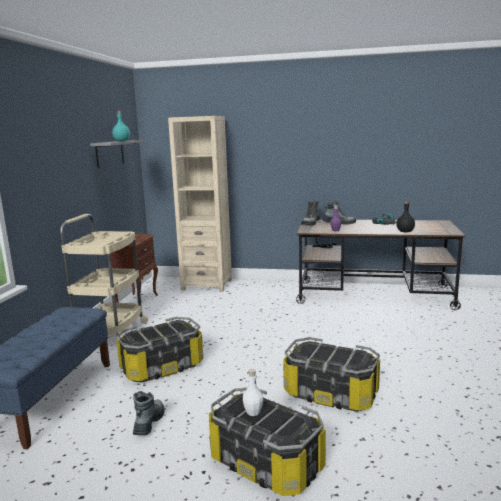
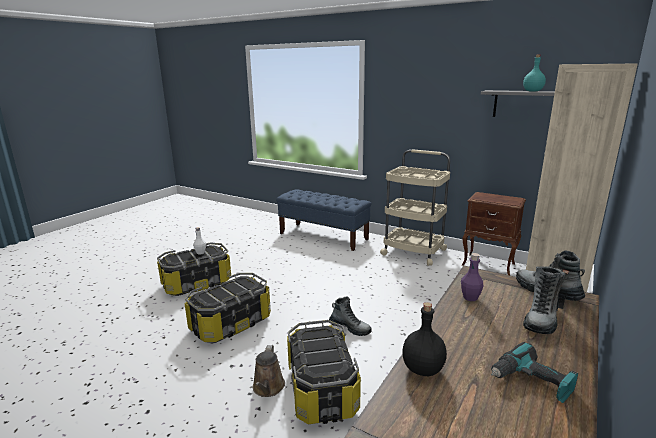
camera: 110 degrees right, 5 degrees up
storage box [116,317,203,383] -> storage box moved to [287,320,361,424]
boot [133,391,165,435] -> boot moved to [329,296,372,336]
none -> brown watering can [253,345,285,397]

